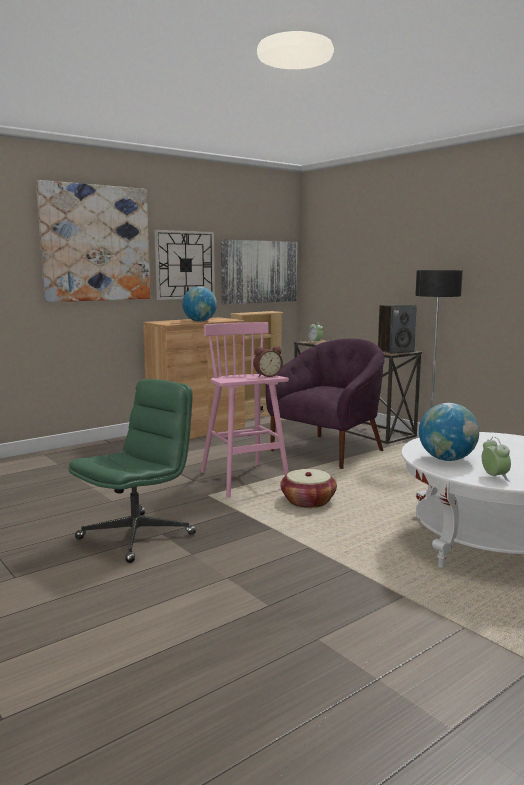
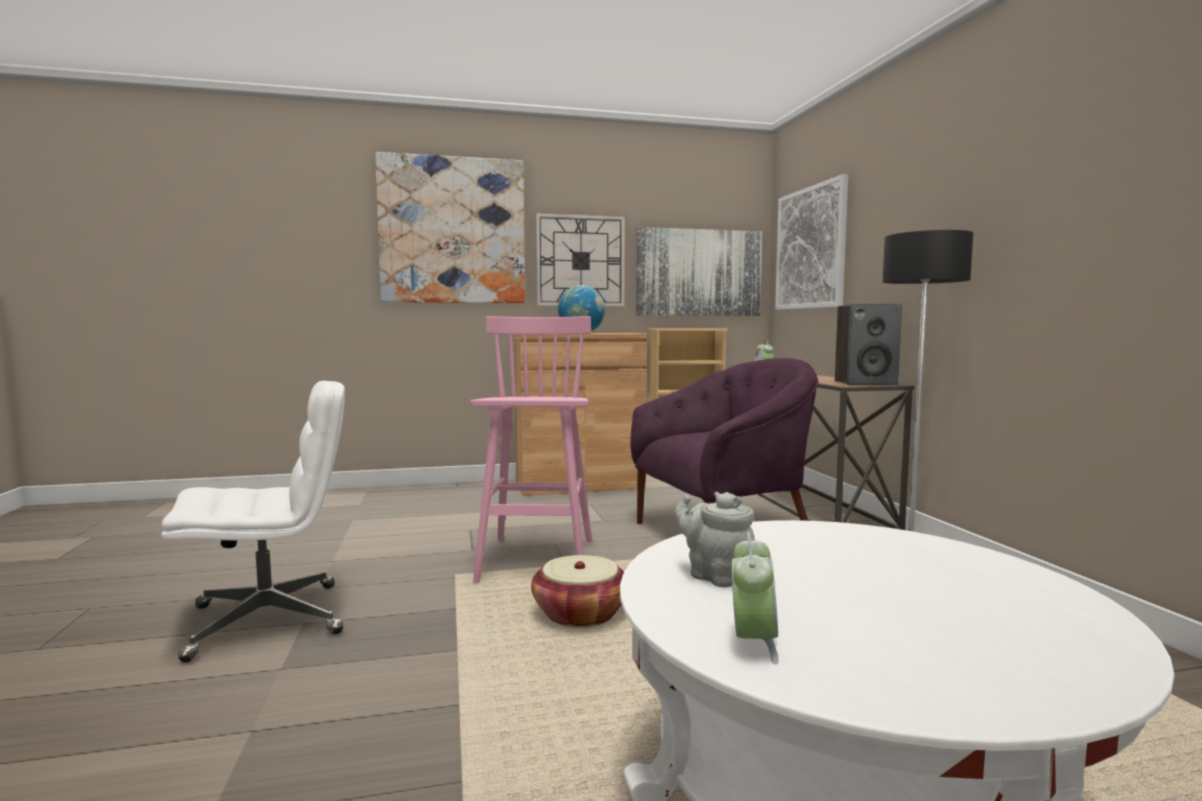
camera: 25 degrees right, 5 degrees down
green office chair [68,379,196,563] -> white office chair [161,381,345,663]
alarm clock [253,346,283,377] -> none
globe [419,403,479,461] -> grey teapot [675,492,755,587]
none -> picture [775,174,848,310]

